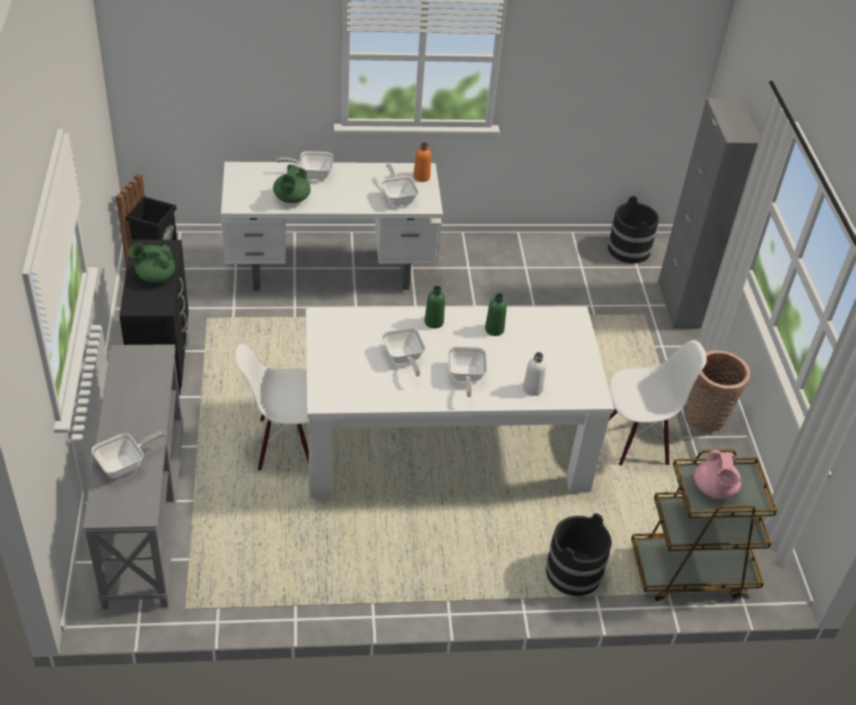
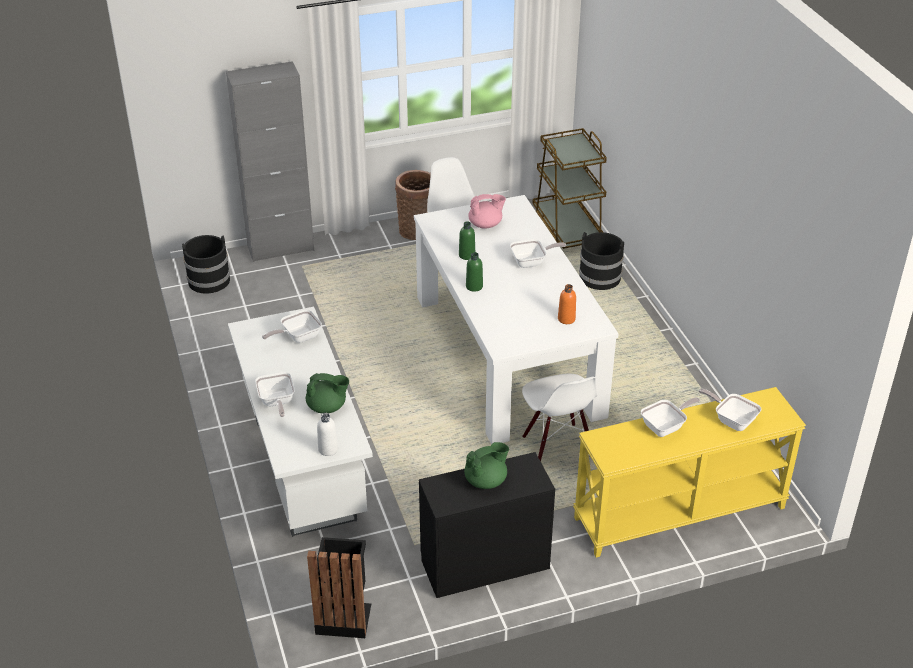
camera: 100 degrees left, 5 degrees down
grey console table [82,344,184,609] -> yellow console table [573,387,806,558]
green teapot [128,244,175,283] -> green teapot turned 105 degrees counterclockwise [464,442,509,489]
frying pan [382,327,426,377] -> frying pan moved to [641,397,700,437]
orange bottle [413,143,431,182] -> orange bottle moved to [558,284,576,324]
white bottle [523,352,546,396] -> white bottle moved to [317,413,338,456]
pink teapot [694,450,741,499] -> pink teapot moved to [468,194,506,229]

